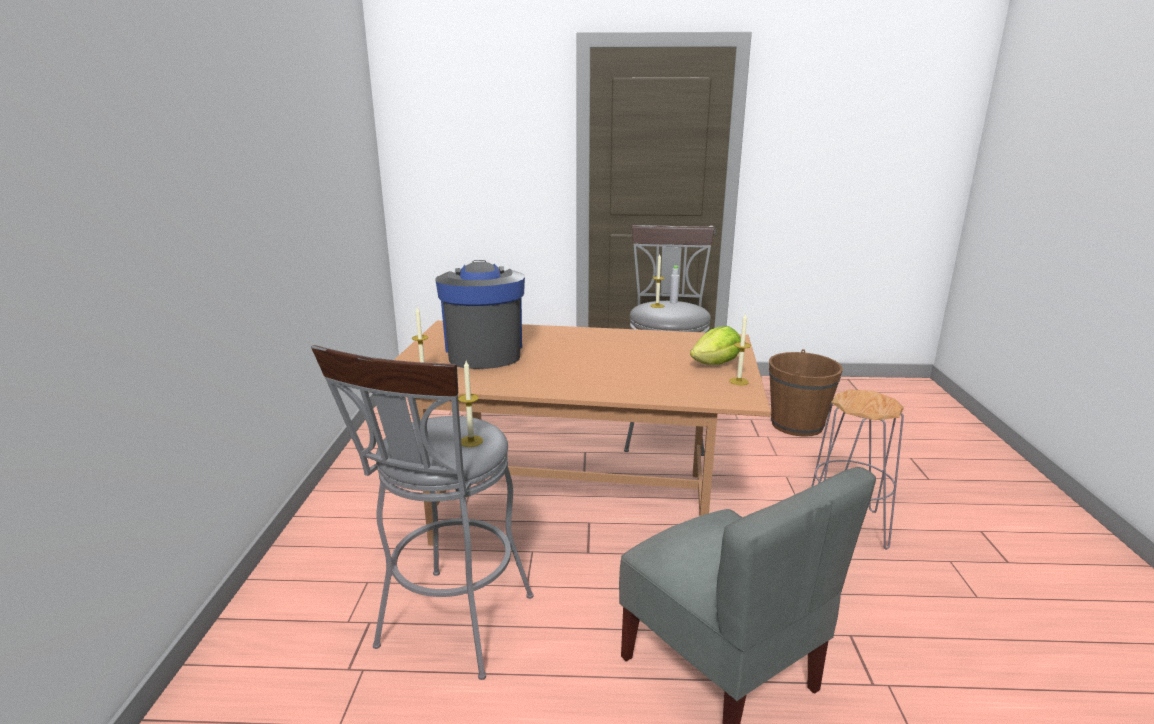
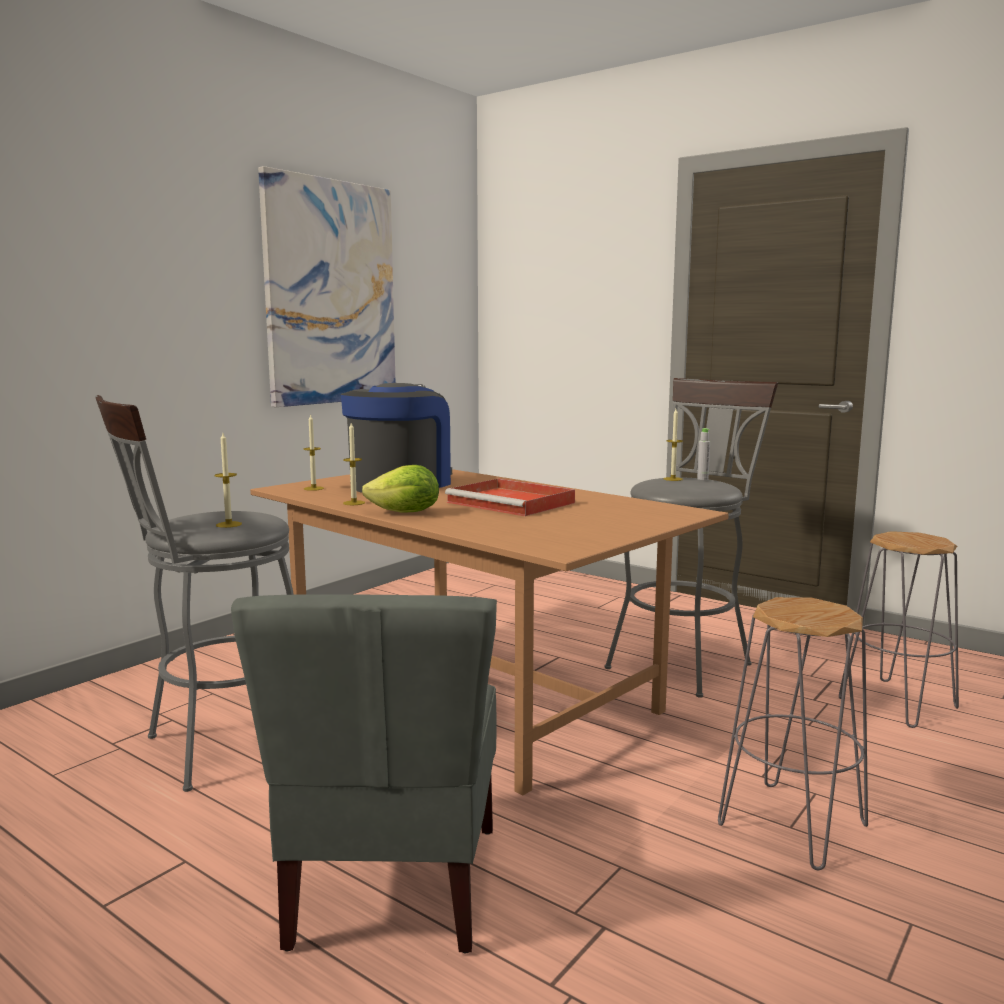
camera: 35 degrees right, 10 degrees down
lettuce [690,326,741,365] -> lettuce moved to [362,465,439,512]
candle [729,313,751,385] -> candle moved to [343,423,365,505]
brown bucket [769,349,843,437] -> grey stool [839,531,959,728]
none -> picture [258,166,396,407]
none -> red tray [445,478,575,516]

